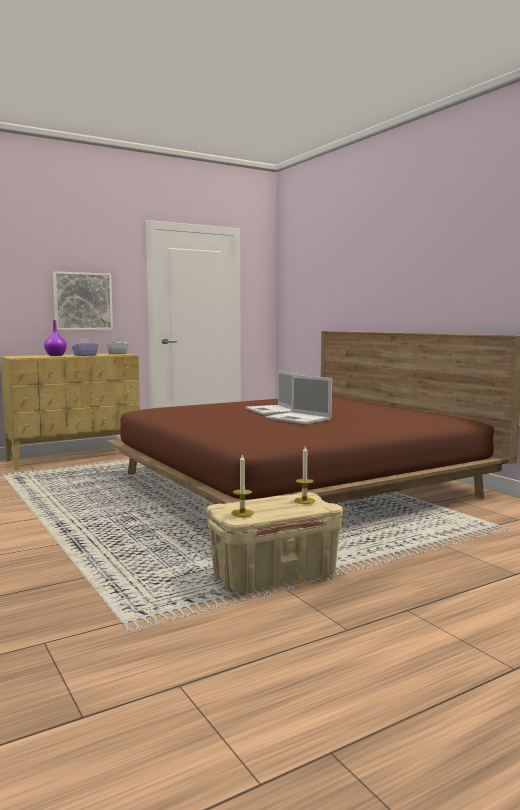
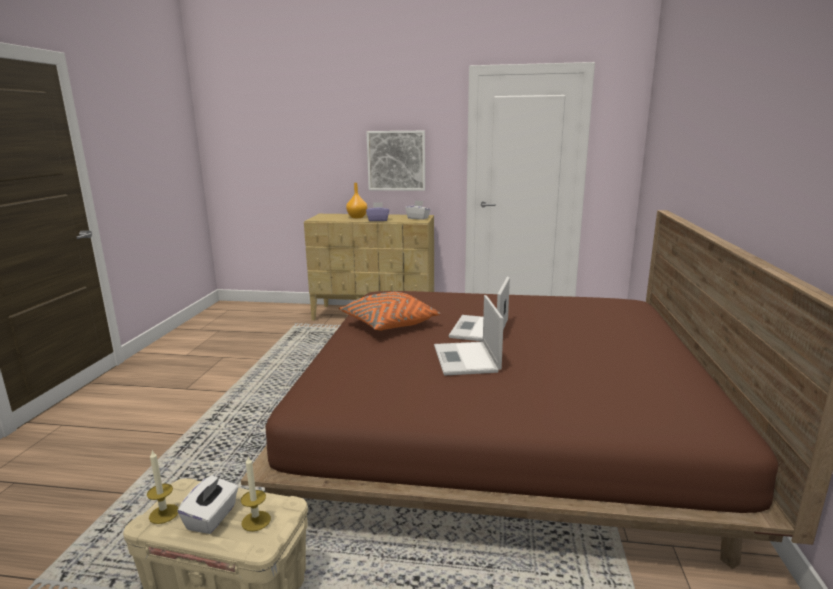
camera: 40 degrees right, 10 degrees up
purple vase [44,320,67,356] -> orange vase [346,183,367,218]
none -> white tissue box [177,475,238,534]
none -> orange pillow [339,292,440,331]

